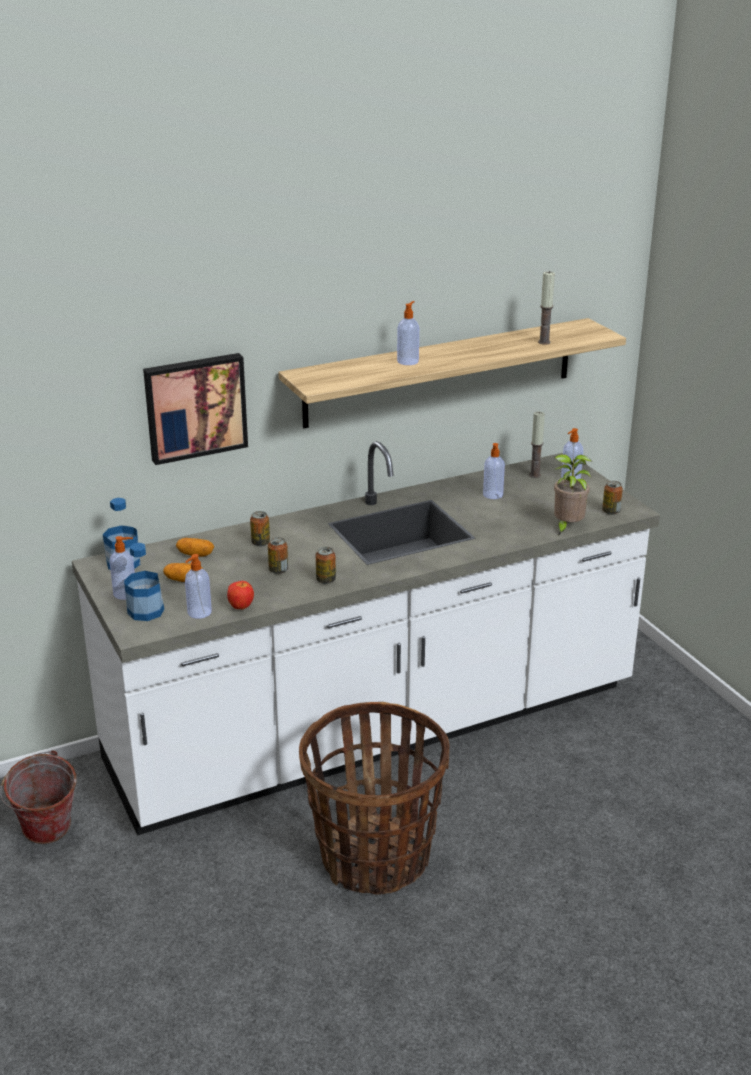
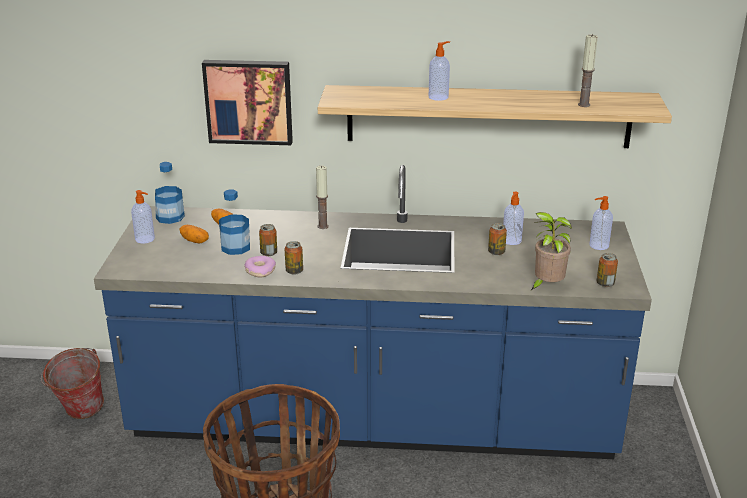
camera: 30 degrees right, 0 degrees up
white counter [72,441,660,836] -> blue counter [94,165,652,459]
bottle [124,543,164,621] -> bottle moved to [219,189,250,255]
soap dispenser [185,554,212,619] -> none
apple [227,581,254,609] -> none
can [250,511,270,547] -> can moved to [488,223,507,255]
candle [529,412,545,478] -> candle moved to [316,166,329,229]
none -> donut [244,256,276,278]

